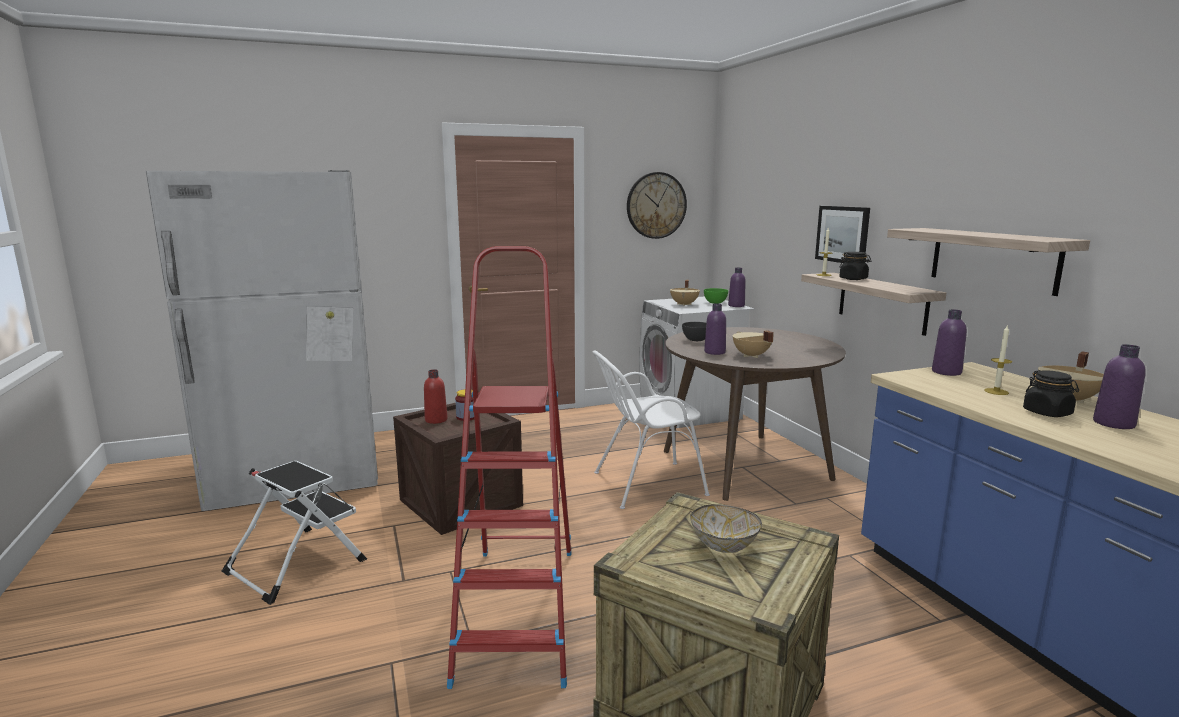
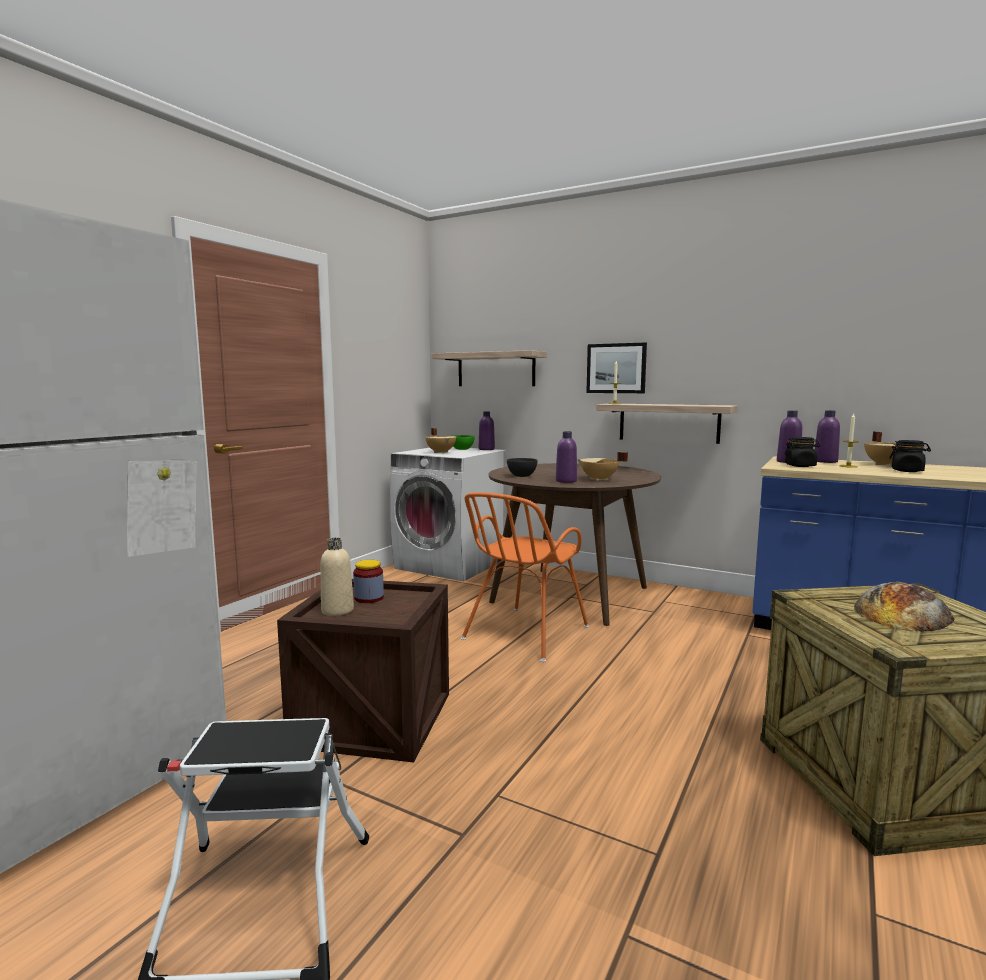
camera: 40 degrees left, 5 degrees down
red bottle [424,369,448,424] -> beige bottle [320,538,354,616]
red step ladder [447,246,571,689] -> none
white chair [592,350,710,509] -> orange chair [461,492,589,662]
wall clock [627,172,687,239] -> none
bowl [690,504,762,553] -> bread [854,582,954,632]
black jar [839,252,871,280] -> black jar moved to [784,437,820,467]
shelf [887,228,1090,296] -> shelf moved to [432,350,547,386]
purple bottle [1093,344,1146,429] -> purple bottle moved to [815,410,840,463]

